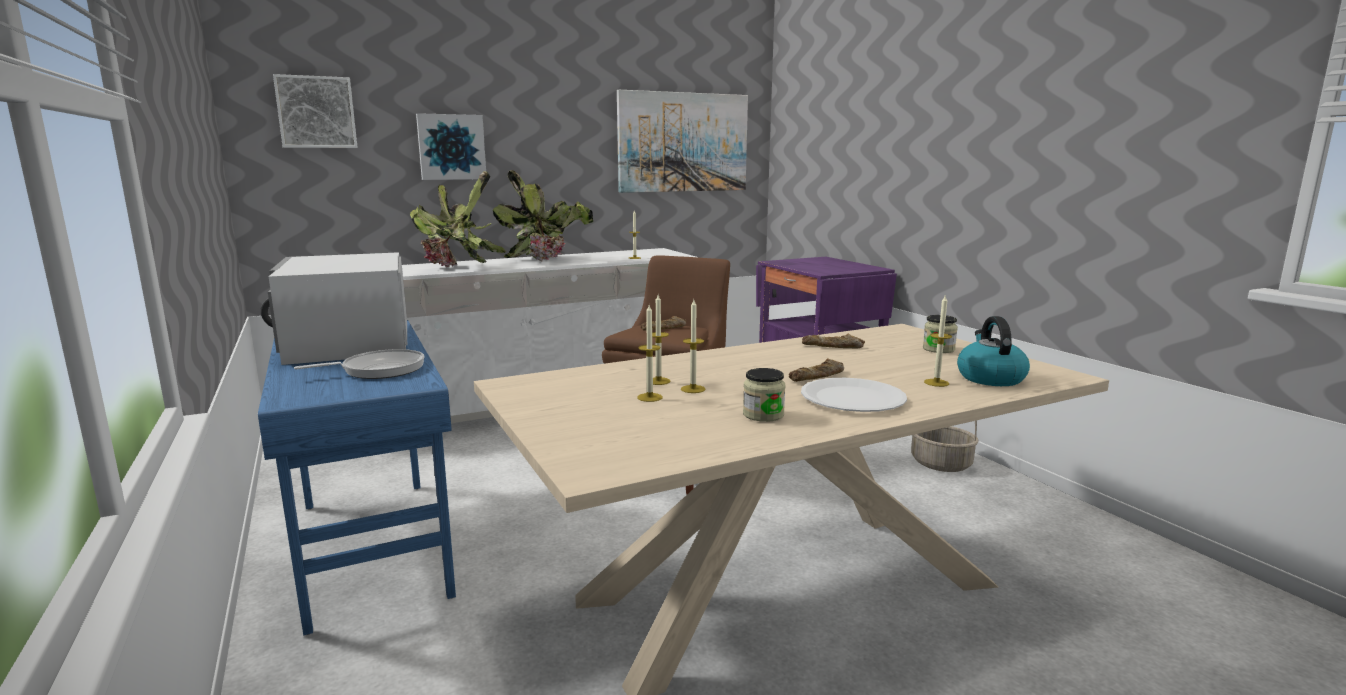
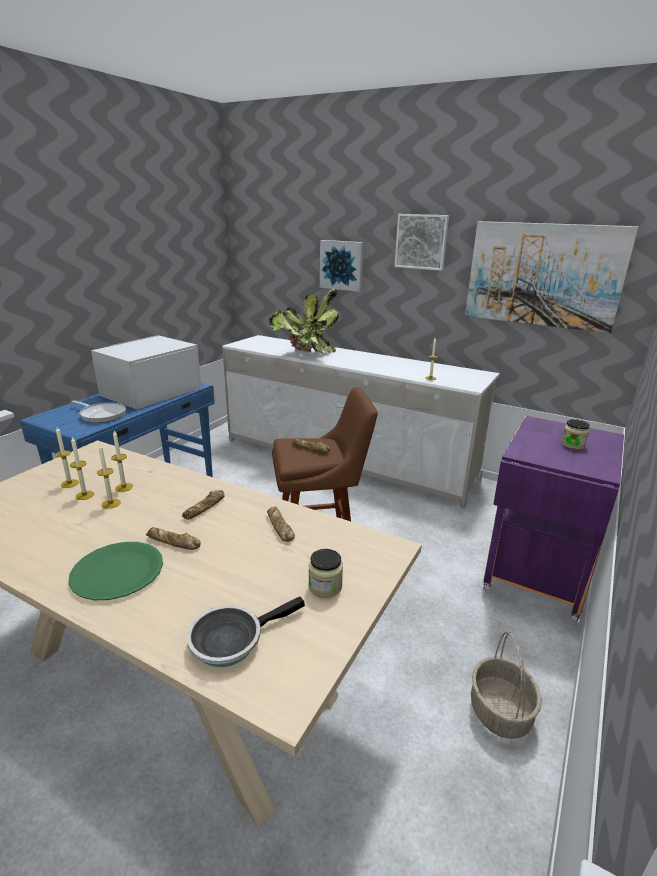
camera: 55 degrees right, 10 degrees up
picture [273,74,358,148] -> picture moved to [394,214,449,271]
potted plant [493,170,593,262] -> none
jar [743,368,786,422] -> jar moved to [561,419,590,450]
white plate [801,378,907,412] -> green plate [68,542,163,600]
candle [924,294,952,387] -> candle moved to [55,427,79,488]
kettle [957,316,1030,386] -> frying pan [187,597,305,667]
none -> bread [182,490,225,520]

